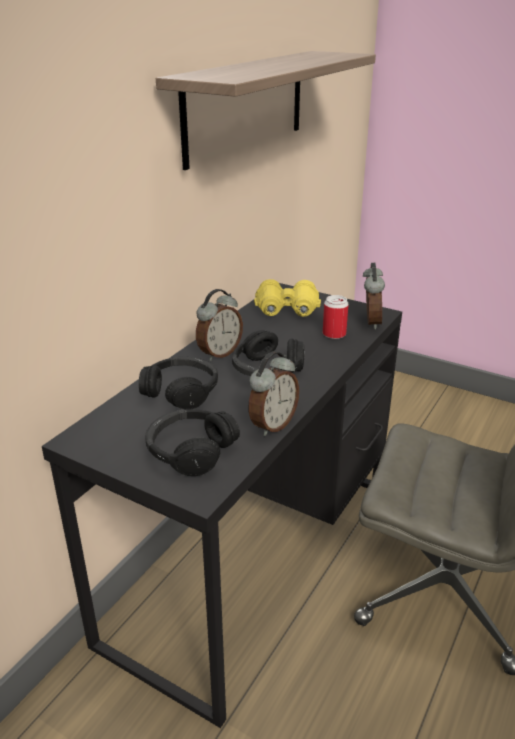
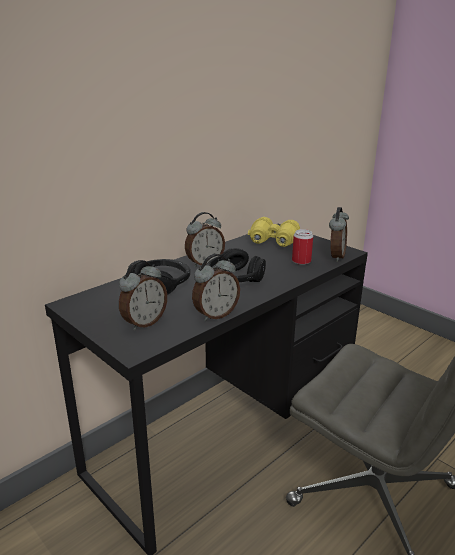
camera: 15 degrees right, 5 degrees down
black headphones [145,409,240,476] -> alarm clock [119,260,167,331]
shelf [156,51,376,170] -> none

